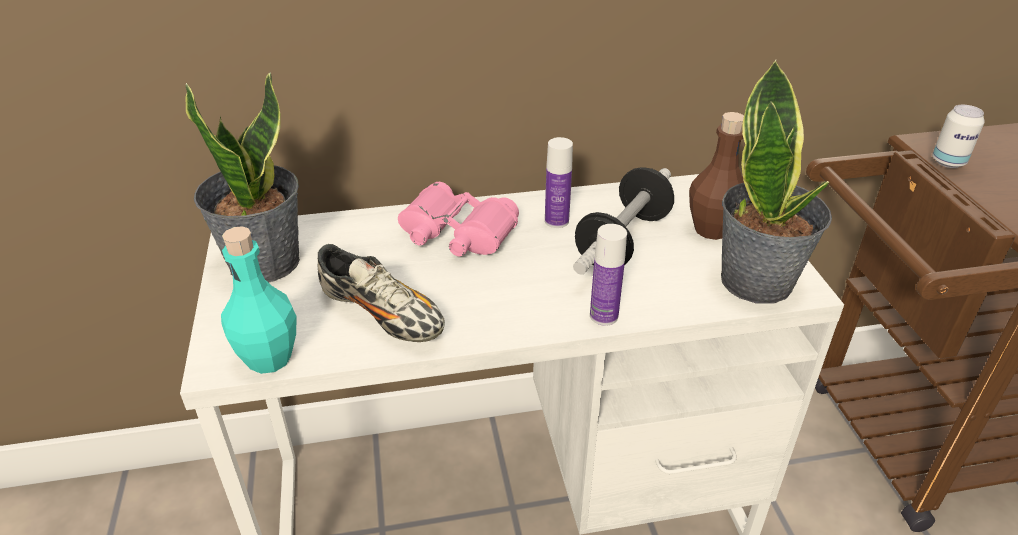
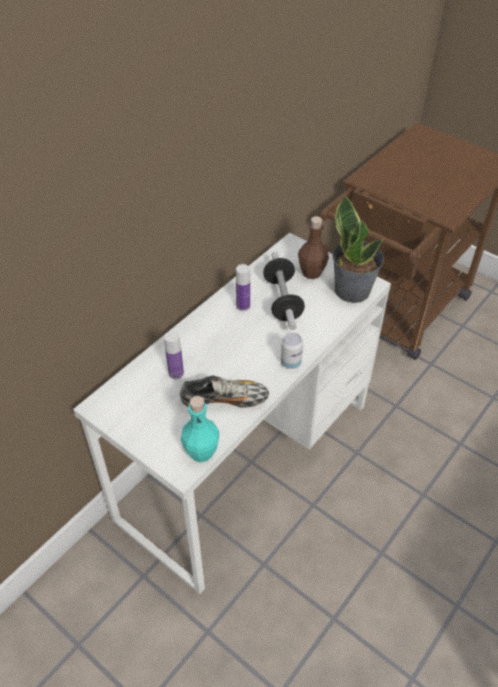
camera: 40 degrees left, 10 degrees up
potted plant [185,72,300,283] -> none
pink binoculars [398,182,519,256] -> none
bottle [590,224,627,326] -> bottle moved to [164,331,184,379]
can [932,105,985,168] -> can moved to [281,332,303,369]

